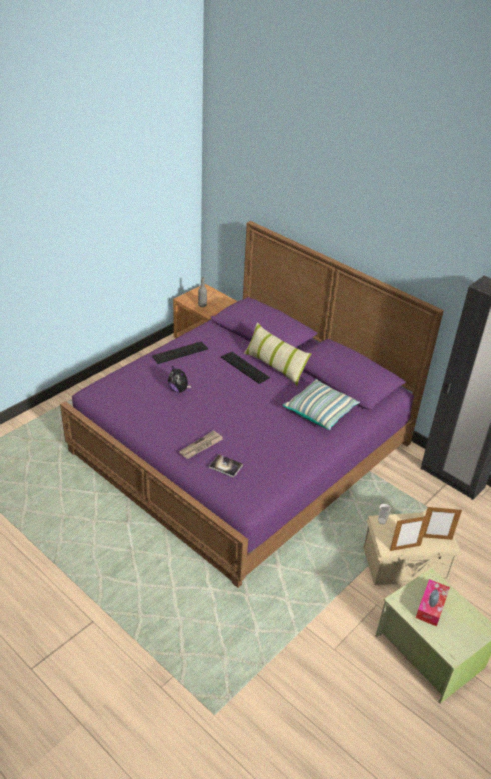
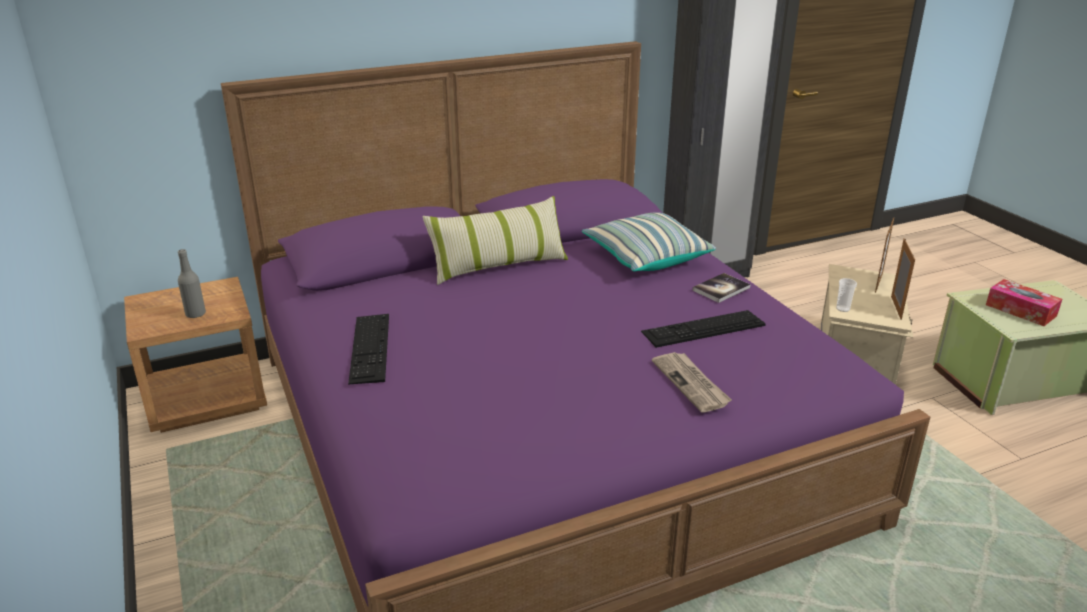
camera: 65 degrees left, 10 degrees down
plush toy [168,366,191,392] -> none
book [209,454,243,478] -> book moved to [693,273,750,303]
keyboard [221,352,270,384] -> keyboard moved to [641,310,766,348]

